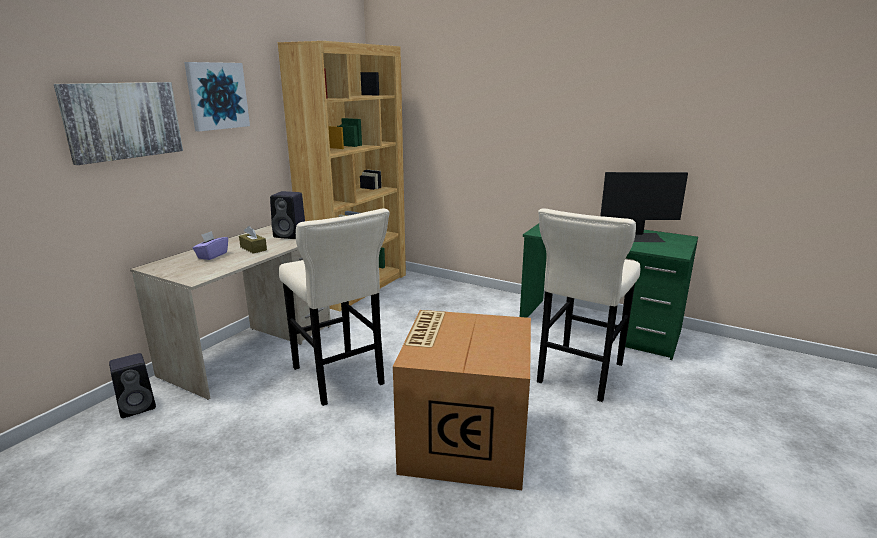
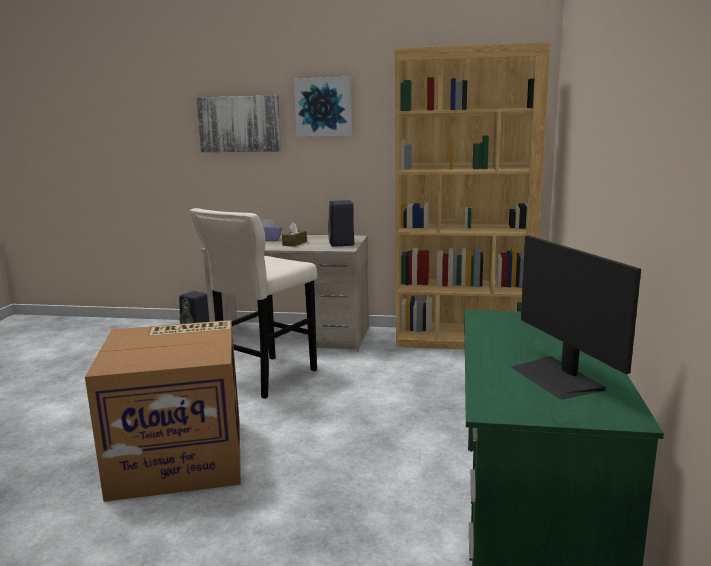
camera: 70 degrees right, 5 degrees down
beige stool [537,208,640,402] -> none

